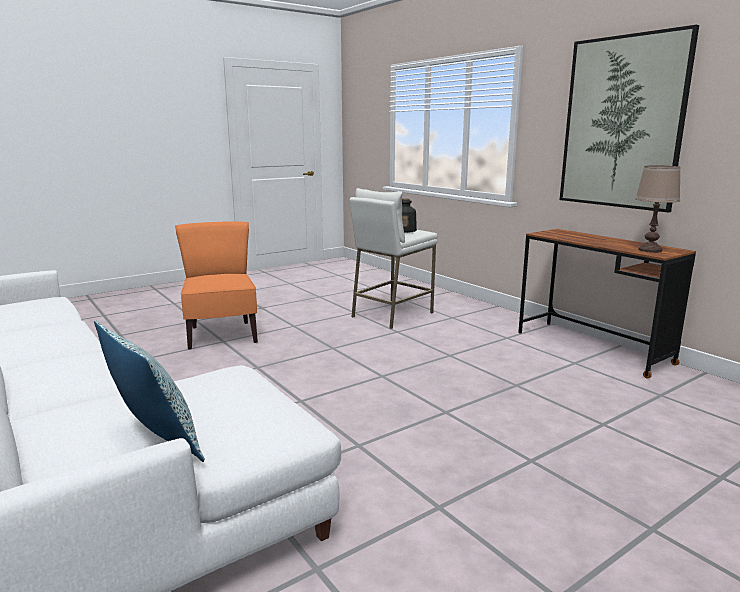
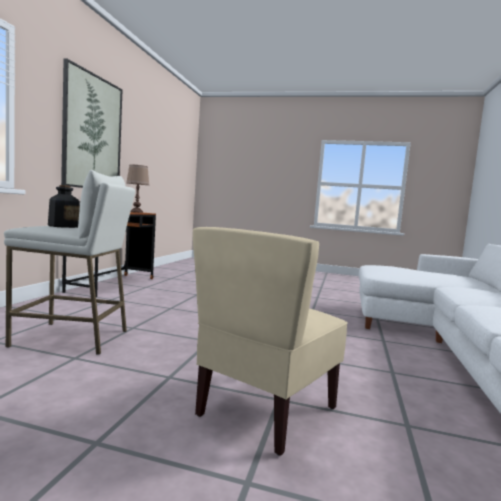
camera: 130 degrees left, 10 degrees down
pillow [94,320,205,462] -> none
orange chair [175,221,258,350] -> beige chair [193,227,348,456]

